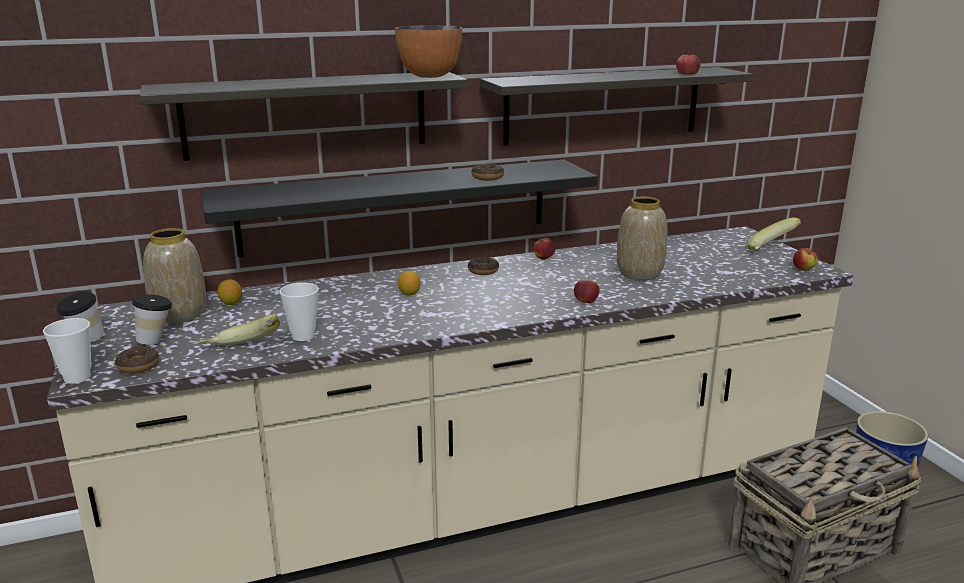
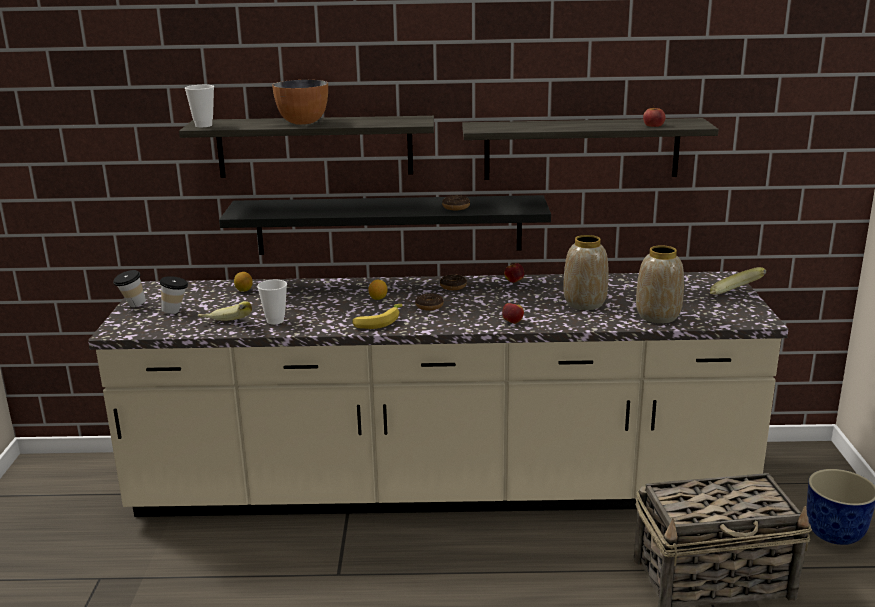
camera: 20 degrees right, 0 degrees up
cup [43,318,91,384] -> cup moved to [185,85,214,127]
donut [115,346,159,373] -> donut moved to [415,293,444,311]
vase [143,228,206,323] -> vase moved to [636,245,684,323]
bowl [395,25,462,78] -> bowl moved to [272,80,328,125]
apple [793,248,818,270] -> none
none -> banana [352,304,402,329]

